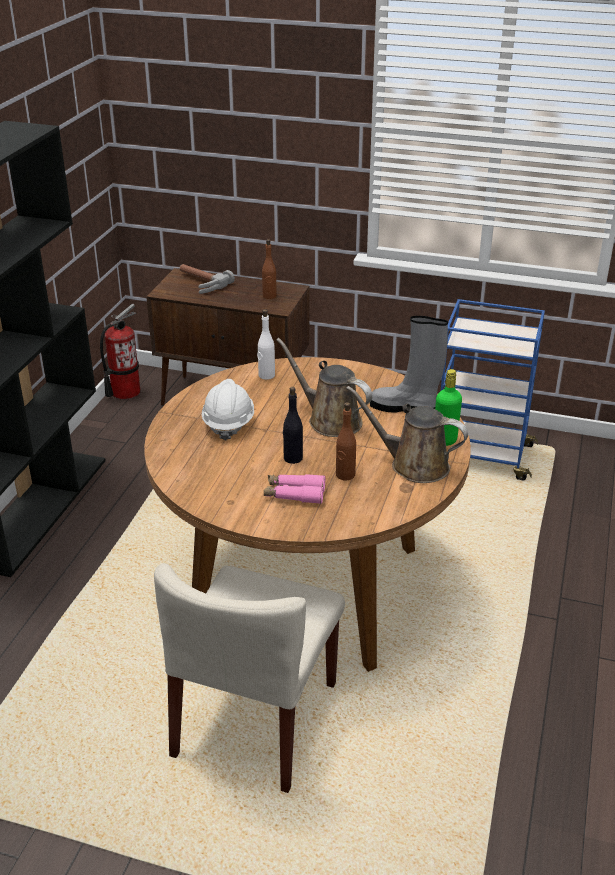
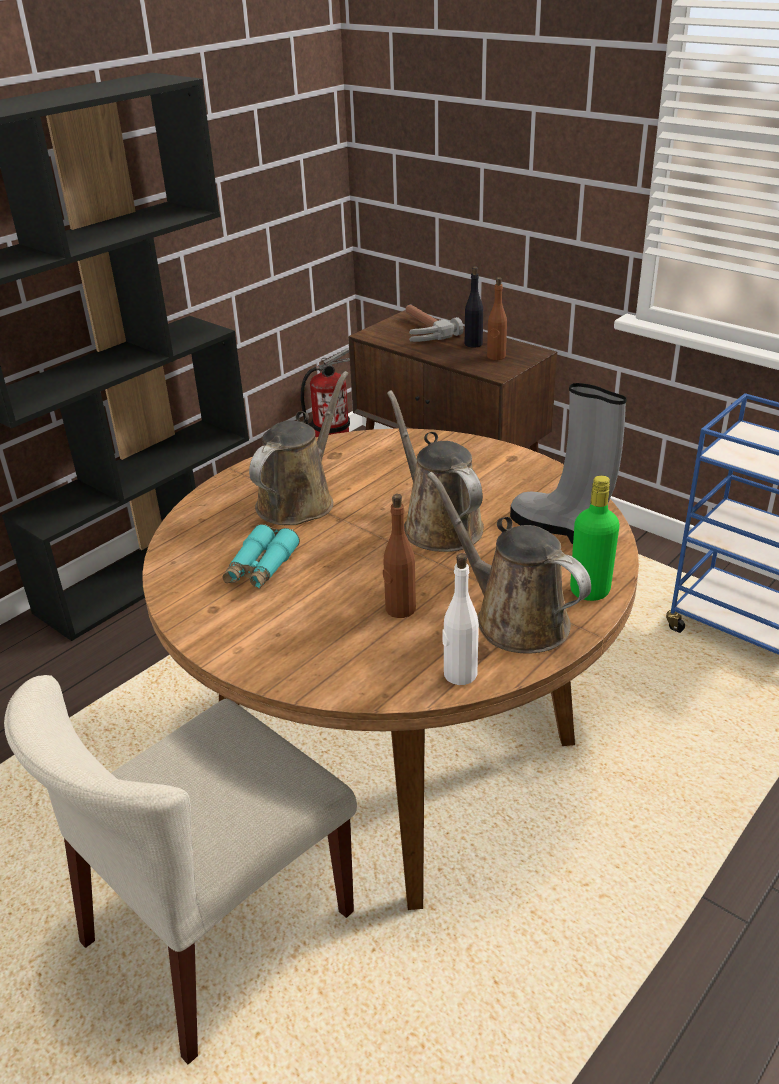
camera: 25 degrees right, 0 degrees up
white hard hat [202,379,254,441] -> brown watering can [249,371,348,525]
white bottle [257,309,275,380] -> white bottle moved to [443,553,479,685]
pink binoculars [264,474,325,504] -> none
black bottle [283,387,303,464] -> black bottle moved to [465,267,483,348]
none -> turquoise binoculars [223,524,300,589]

